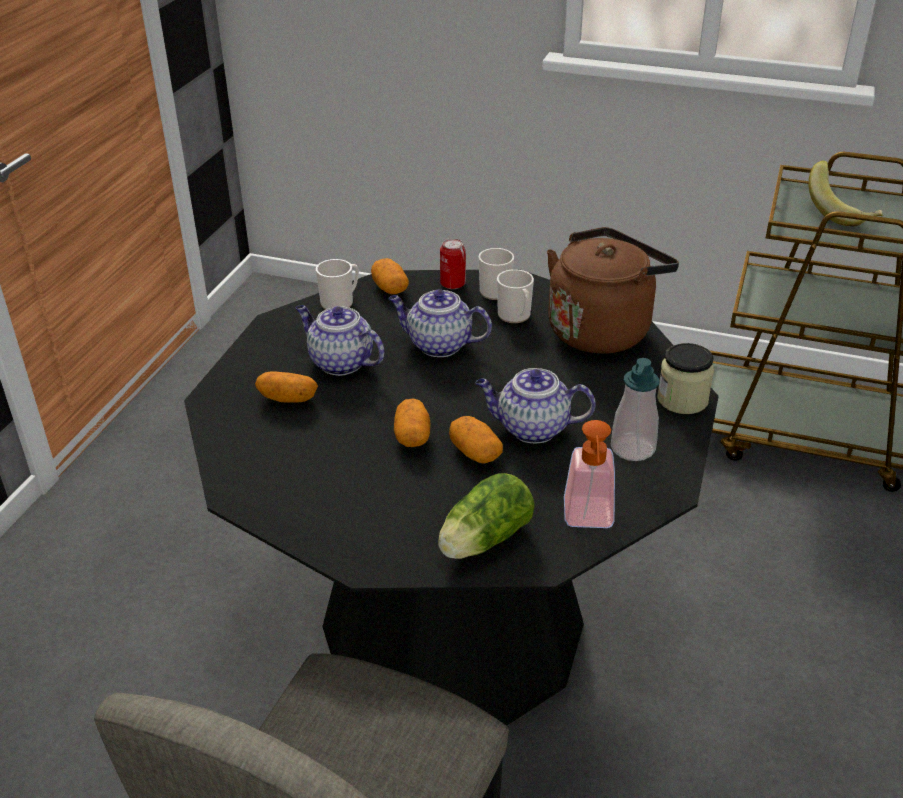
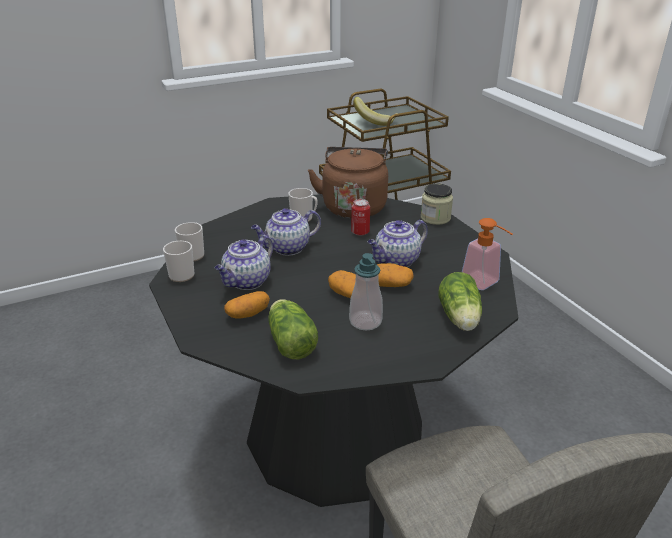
camera: 45 degrees left, 5 degrees down
teapot [296,305,384,376] -> teapot turned 45 degrees counterclockwise [215,235,273,290]
potato [371,258,409,294] -> none
can [440,238,466,289] -> can moved to [351,199,370,236]
mug [479,248,514,300] -> mug moved to [163,241,194,282]
soap dispenser [611,358,660,461] -> soap dispenser moved to [349,253,383,330]
none -> lettuce [268,299,318,359]

